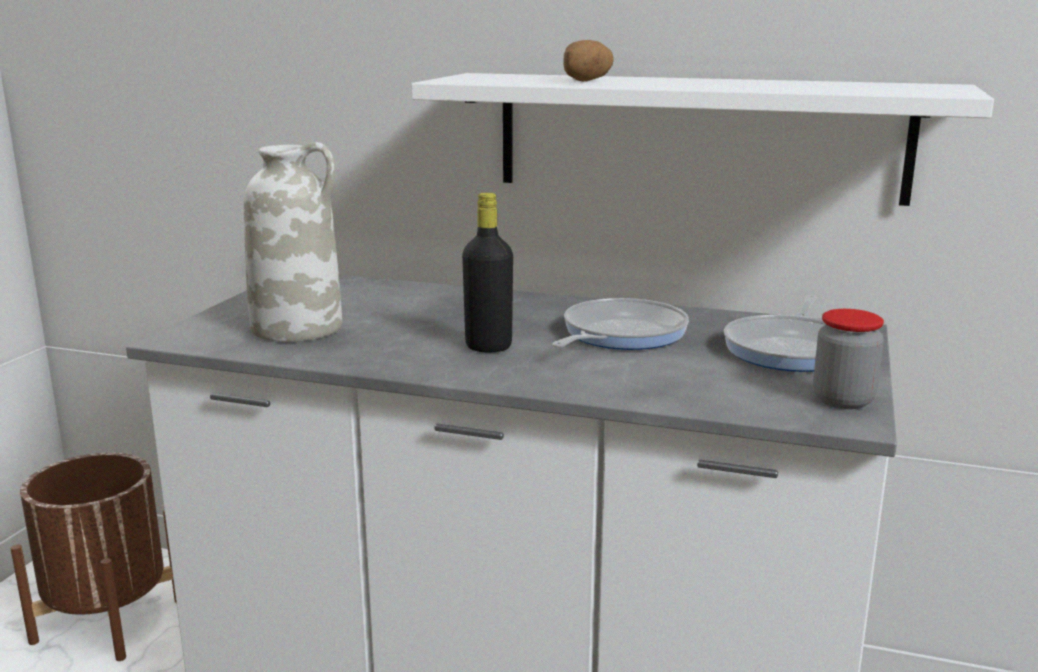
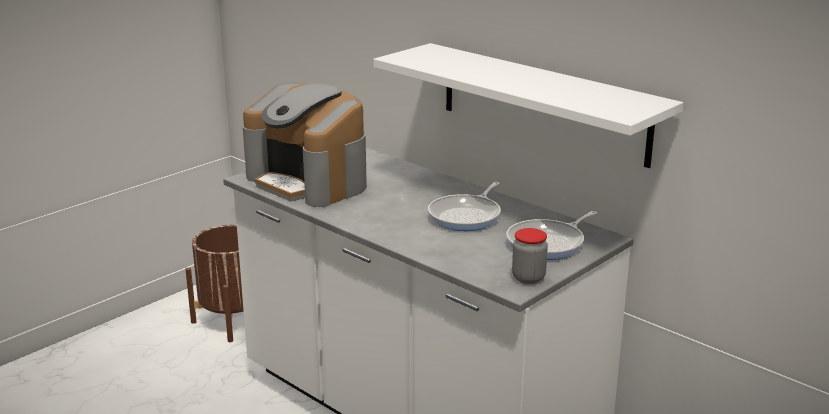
camera: 25 degrees right, 5 degrees up
white vase [244,142,342,342] -> coffee machine [243,82,367,207]
black bottle [462,193,513,352] -> none
frying pan [552,298,689,350] -> frying pan turned 150 degrees clockwise [428,182,501,231]
potato [563,40,614,81] -> none

